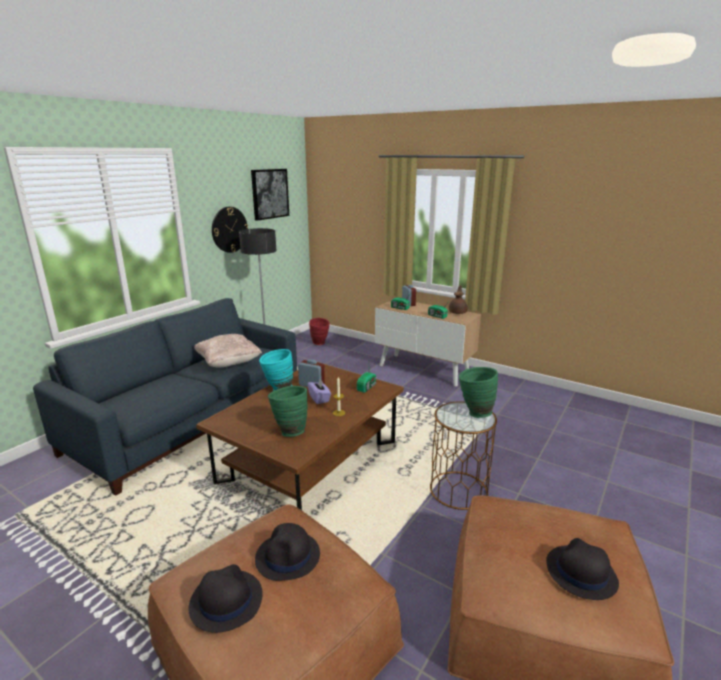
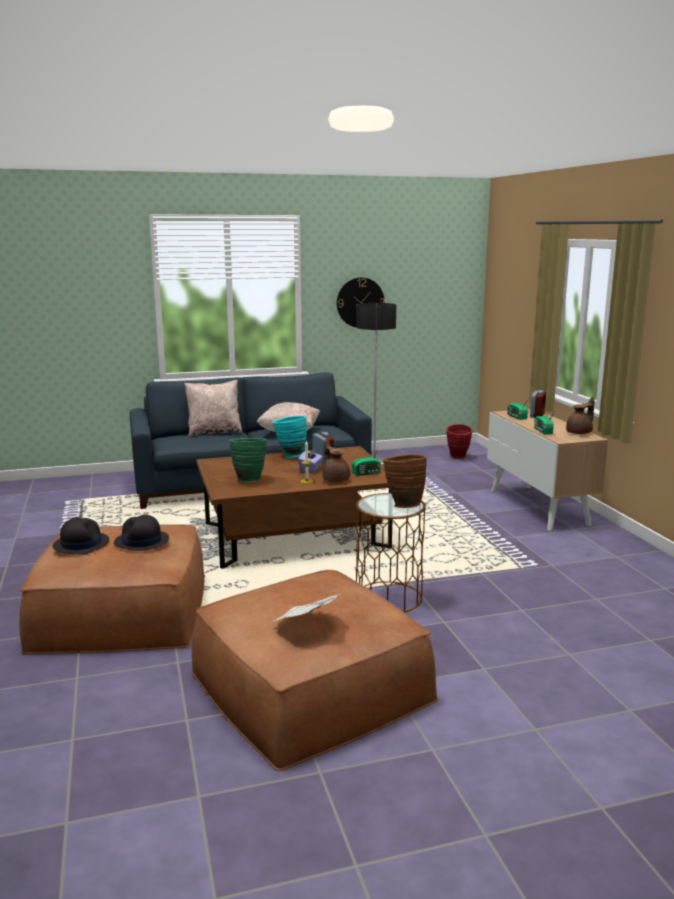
camera: 40 degrees right, 5 degrees down
picture [251,169,289,221] -> none
green vase [459,367,498,418] -> brown vase [383,454,427,508]
black hat [546,538,619,600] -> newspaper [271,594,339,622]
none -> beige pillow [184,380,243,437]
none -> brown teapot [322,439,350,482]

